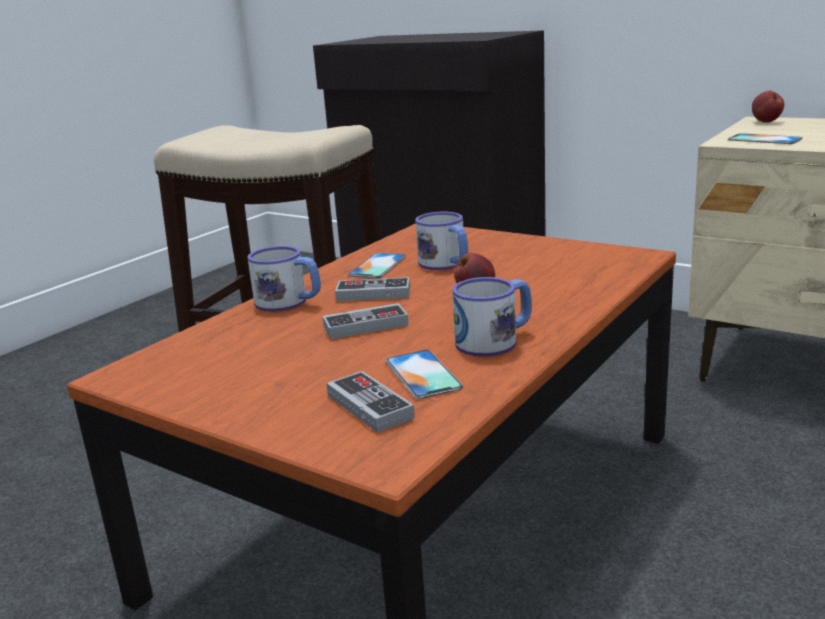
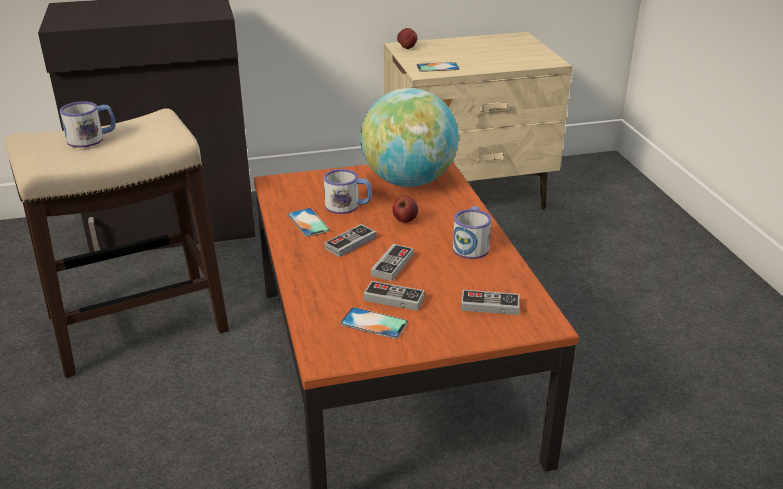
camera: 50 degrees left, 10 degrees up
mug [247,246,321,312] -> mug moved to [60,101,116,148]
phone [385,350,463,399] -> phone moved to [340,307,408,339]
none -> globe [360,88,459,187]
none -> game controller [363,281,425,311]

